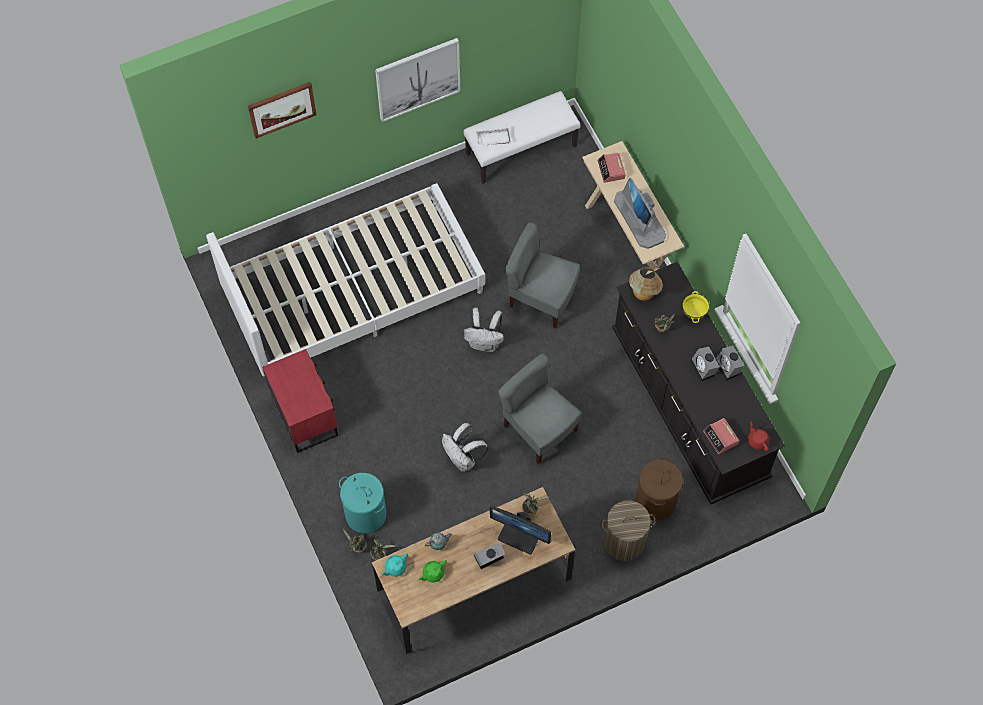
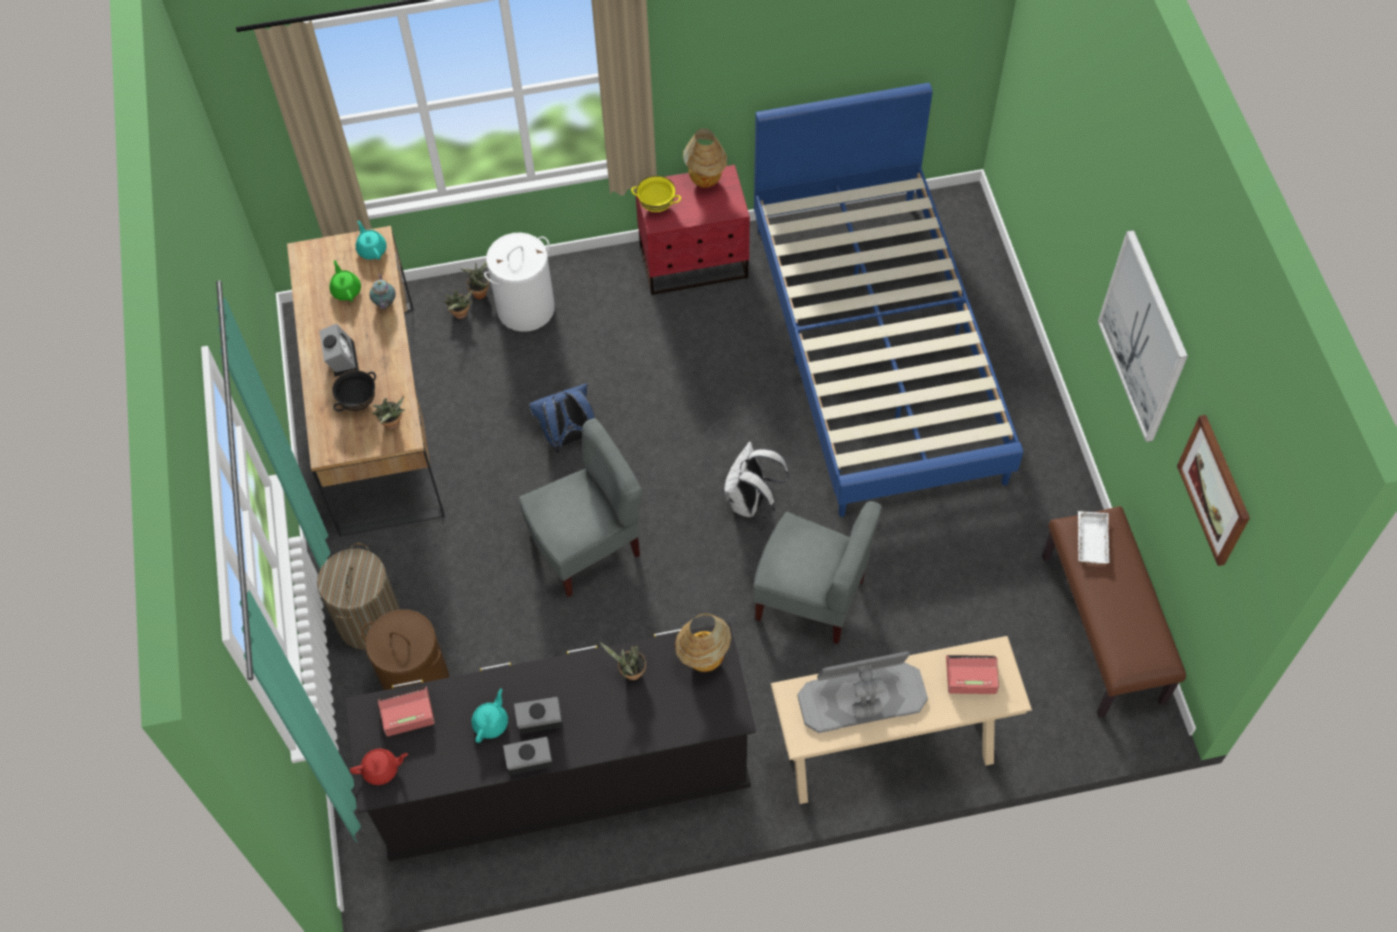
camera: 105 degrees right, 5 degrees down
white bed [206,183,485,377] -> blue bed [754,83,1023,517]
picture [248,82,317,139] -> picture moved to [1177,415,1250,566]
turquoise laundry basket [339,473,386,533] -> white laundry basket [484,233,555,332]
white backpack [442,423,488,472] -> blue backpack [529,383,595,453]
white bench [464,91,580,184] -> brown bench [1042,506,1186,718]
monitor [490,506,551,555] -> black bowl [332,370,376,412]
grey chair [505,222,580,328] -> grey chair turned 75 degrees clockwise [753,501,882,644]
yellow bowl [682,291,709,323] -> yellow bowl moved to [631,176,681,212]
none -> turquoise teapot [471,688,508,743]
none -> table lamp [683,128,727,188]

